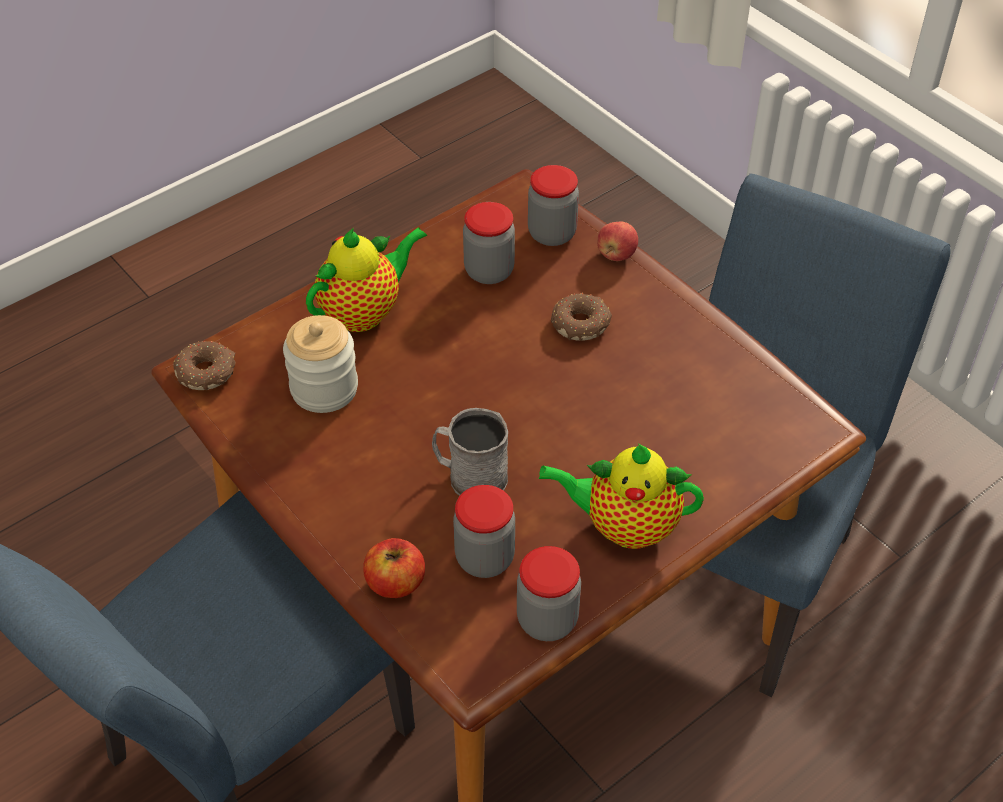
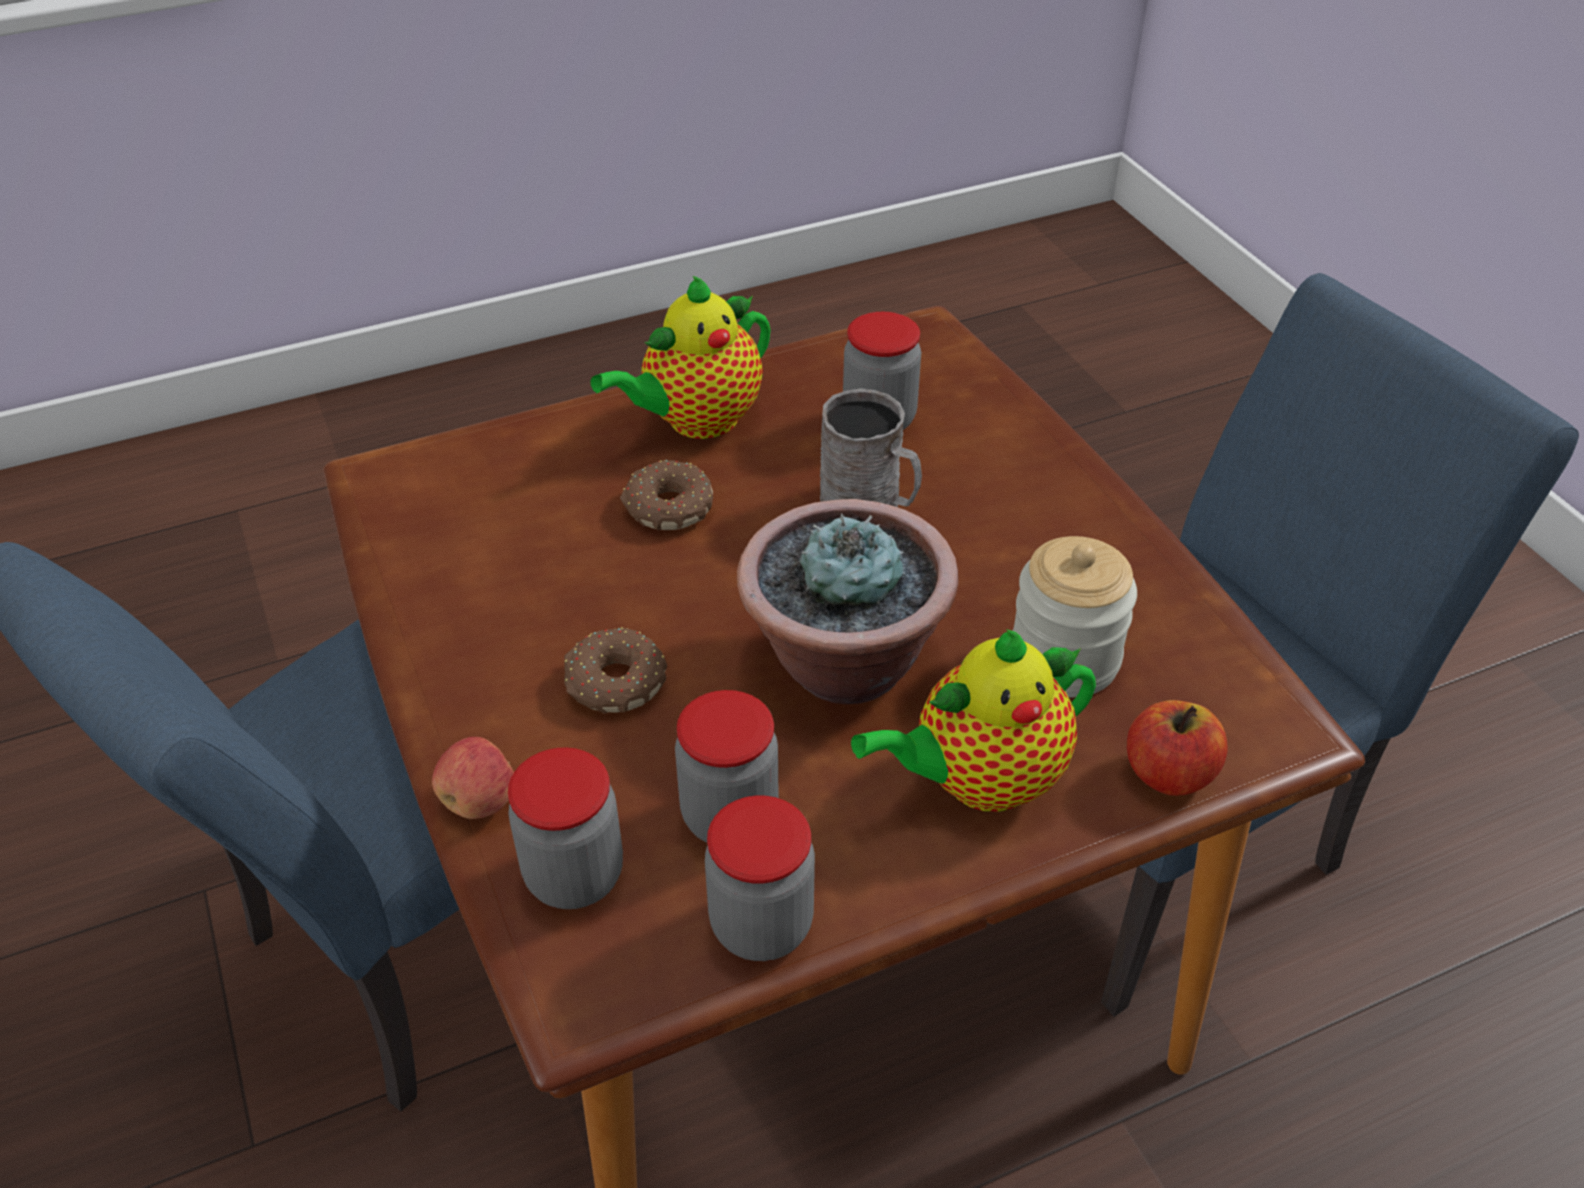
camera: 165 degrees left, 5 degrees down
donut [173,341,235,390] -> donut moved to [620,460,713,530]
apple [363,538,425,598] -> apple moved to [1127,700,1227,796]
jar [517,546,581,641] -> jar moved to [705,795,815,961]
teapot [539,444,704,549] -> teapot turned 120 degrees clockwise [590,276,771,439]
none -> potted plant [737,499,959,704]

